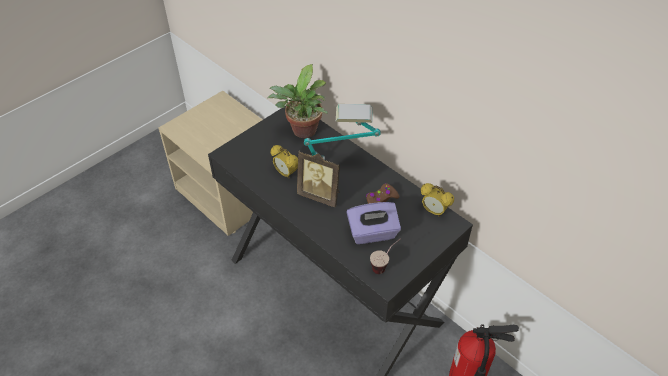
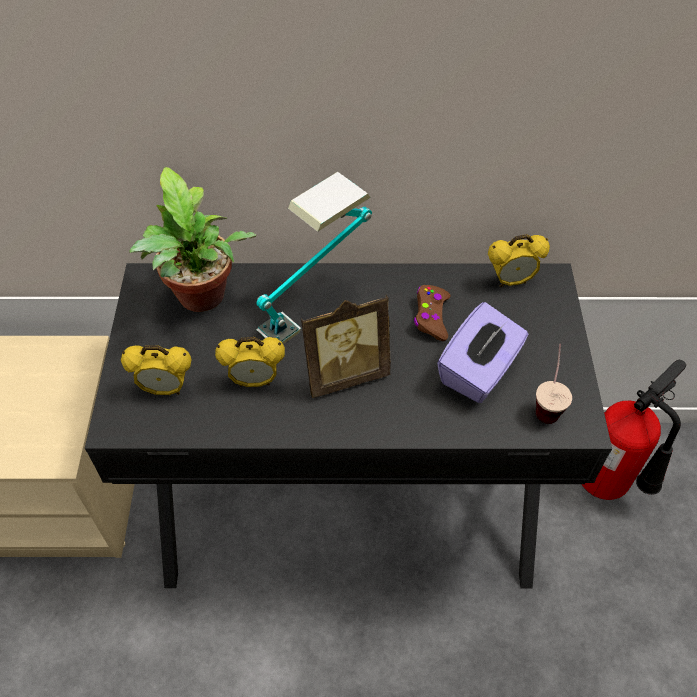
camera: 45 degrees left, 5 degrees up
none -> alarm clock [121,345,192,395]

